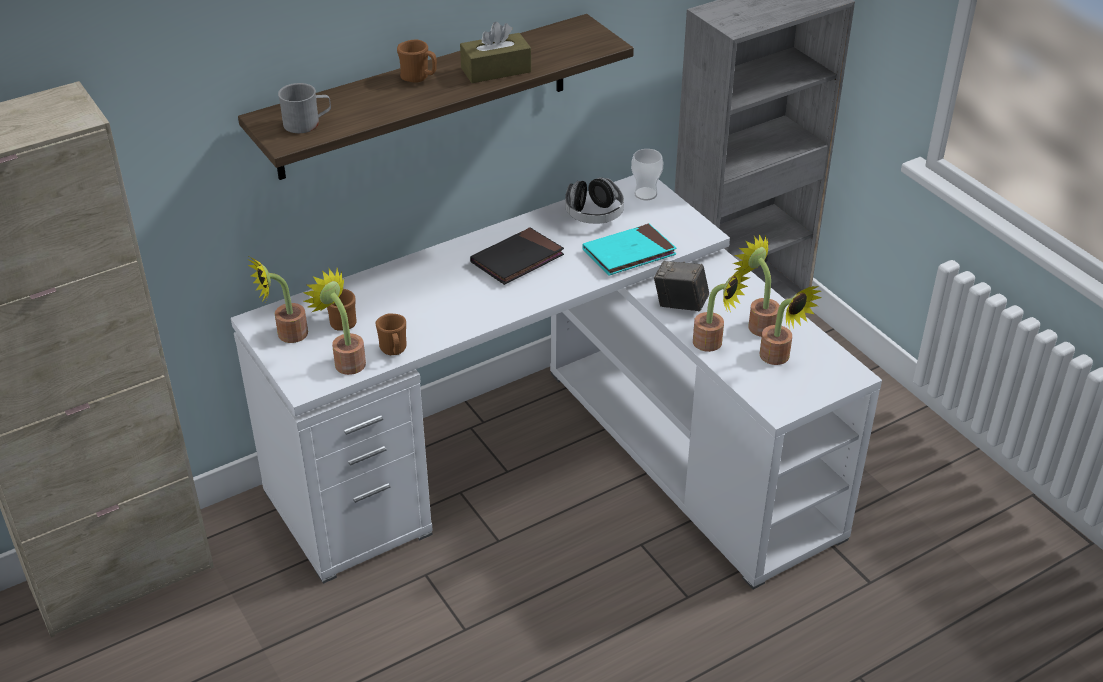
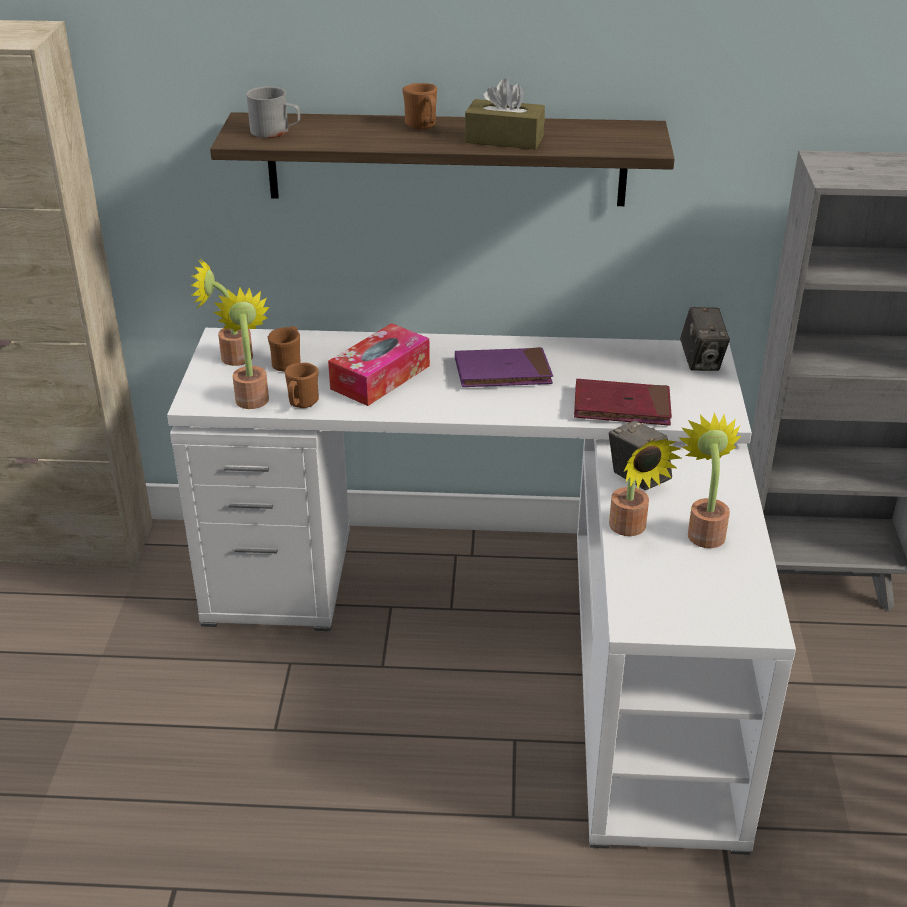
camera: 35 degrees right, 5 degrees down
black book [470,228,564,285] -> purple book [455,347,553,387]
headphones [565,177,624,224] -> none
turquoise book [582,224,677,276] -> red book [574,379,672,426]
cup [631,149,663,200] -> camera [680,307,730,371]
potted plant [760,286,822,365] -> none
none -> tissue box [328,323,430,406]

